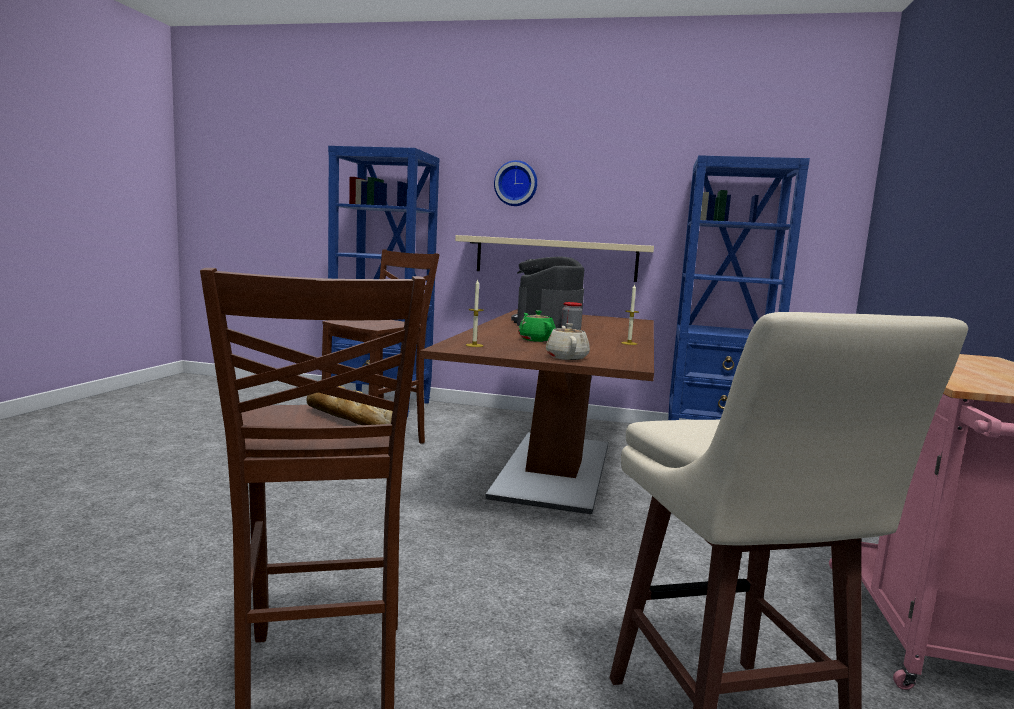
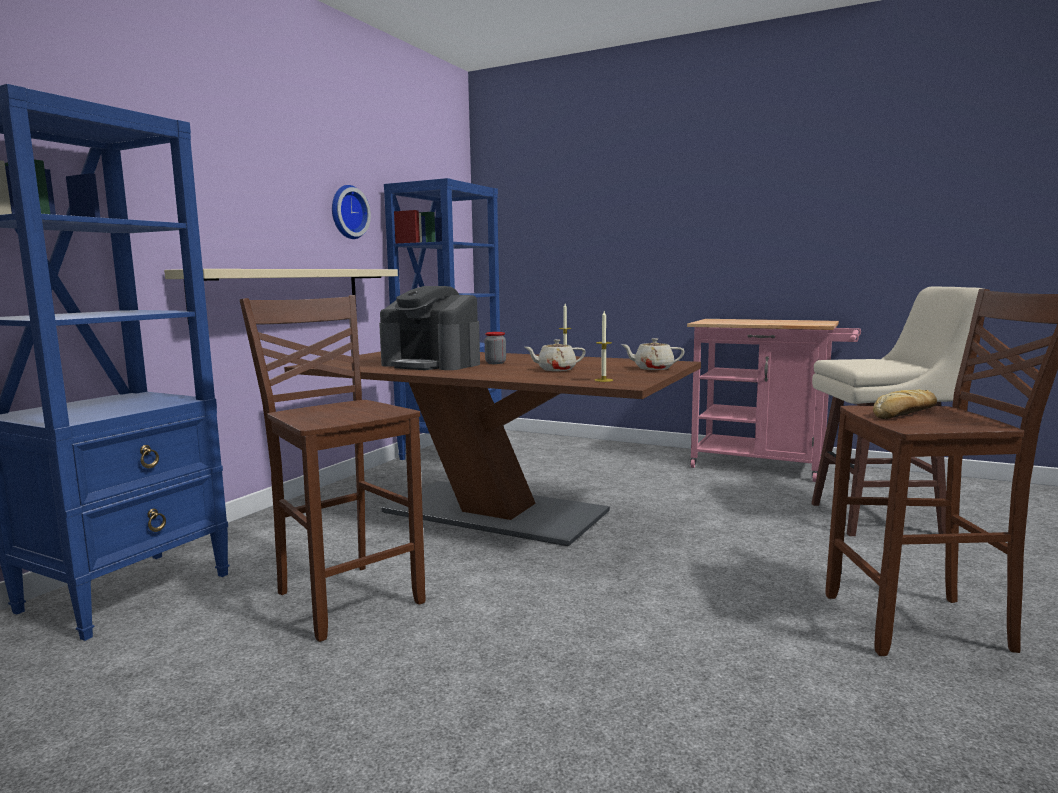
camera: 75 degrees left, 0 degrees up
wall clock [494,160,537,206] -> wall clock moved to [332,185,371,239]
green teapot [518,310,556,342] -> beige teapot [525,339,586,371]

